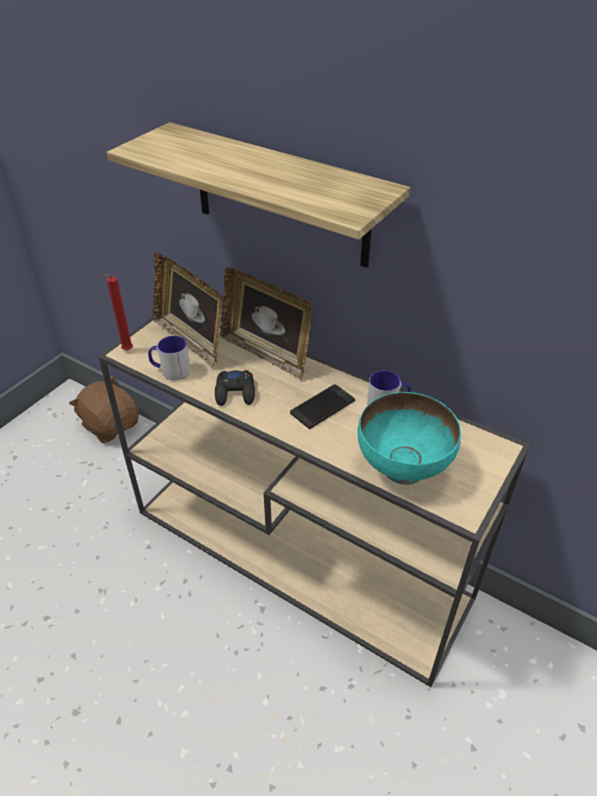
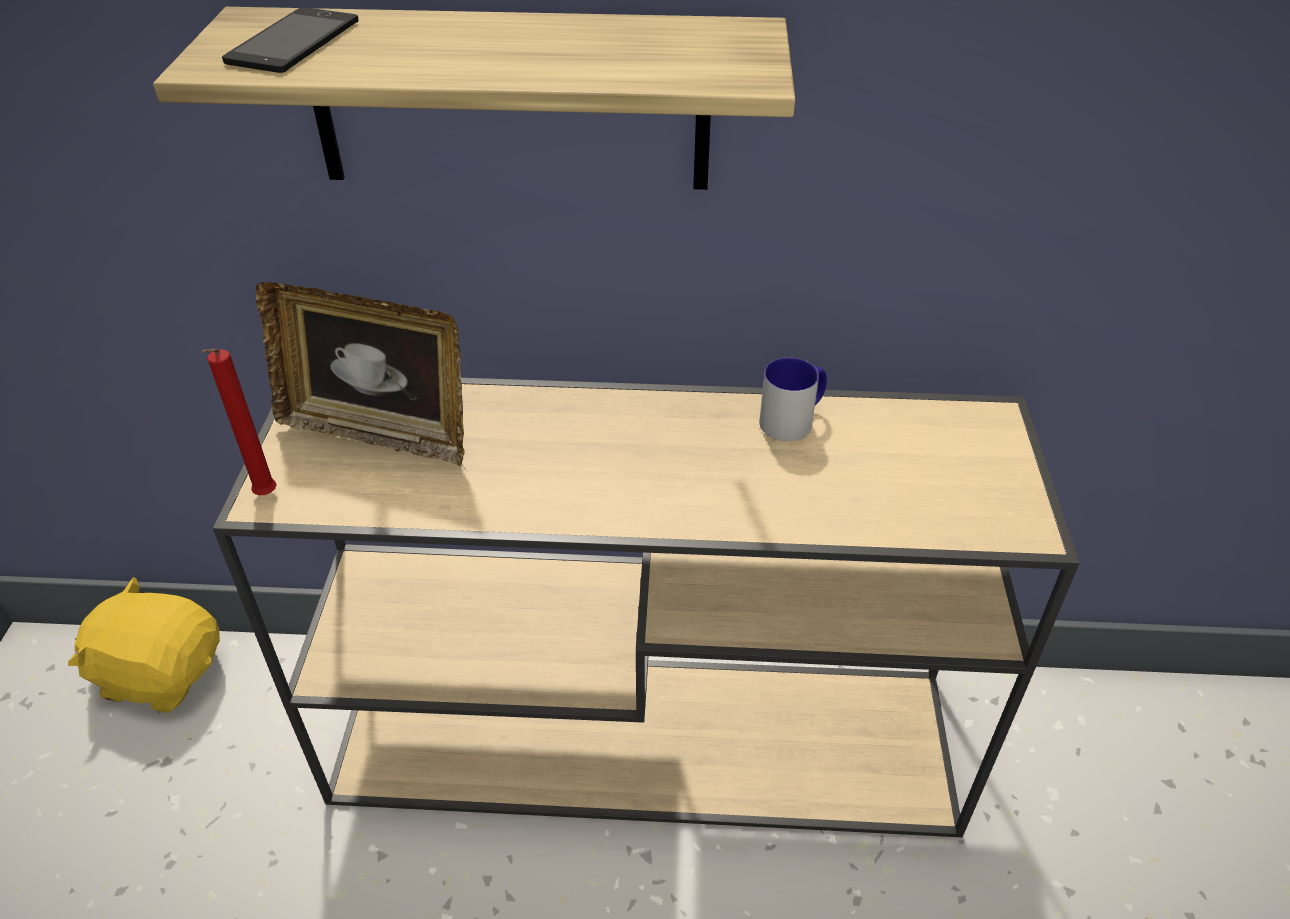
camera: 30 degrees left, 0 degrees up
brown plush toy [69,376,139,443] -> yellow plush toy [68,577,220,713]
mug [148,336,191,380] -> none
black game controller [215,370,255,406] -> none
picture frame [220,267,312,380] -> none
phone [290,384,355,429] -> phone moved to [222,7,359,73]
turquoise bowl [358,392,461,485] -> none

